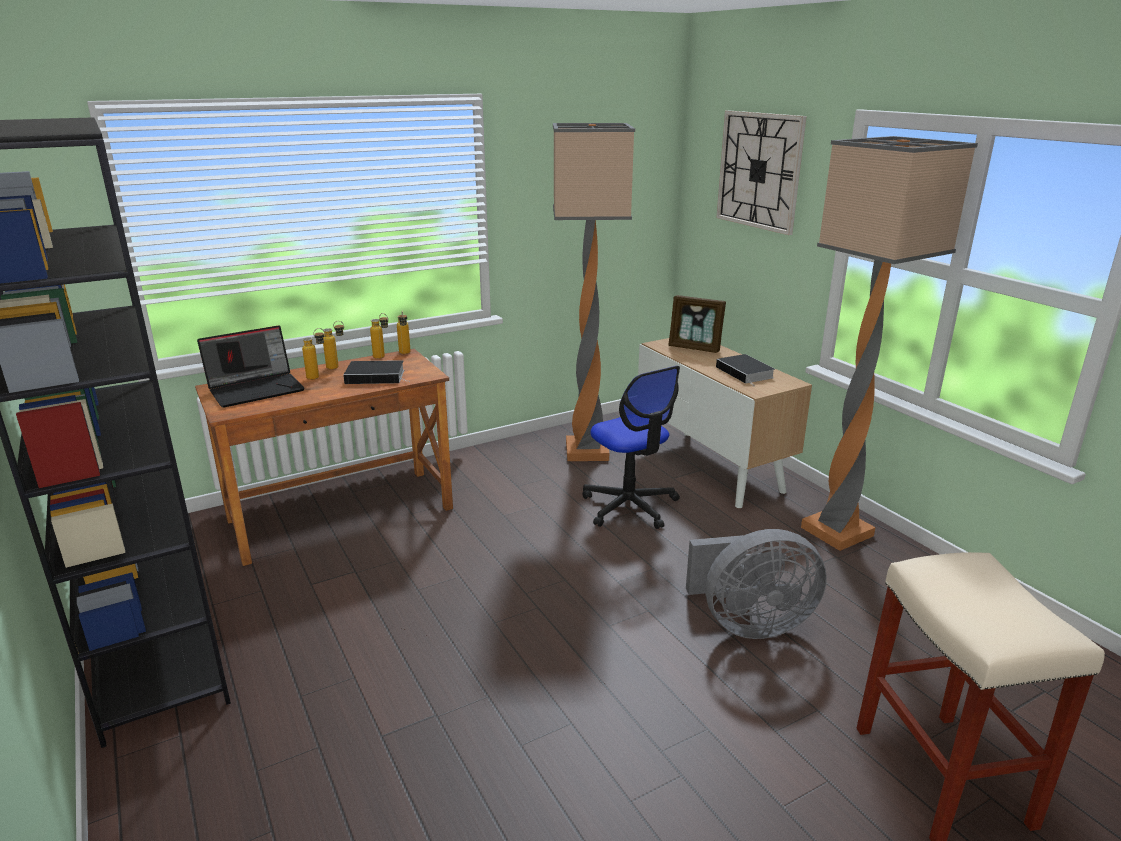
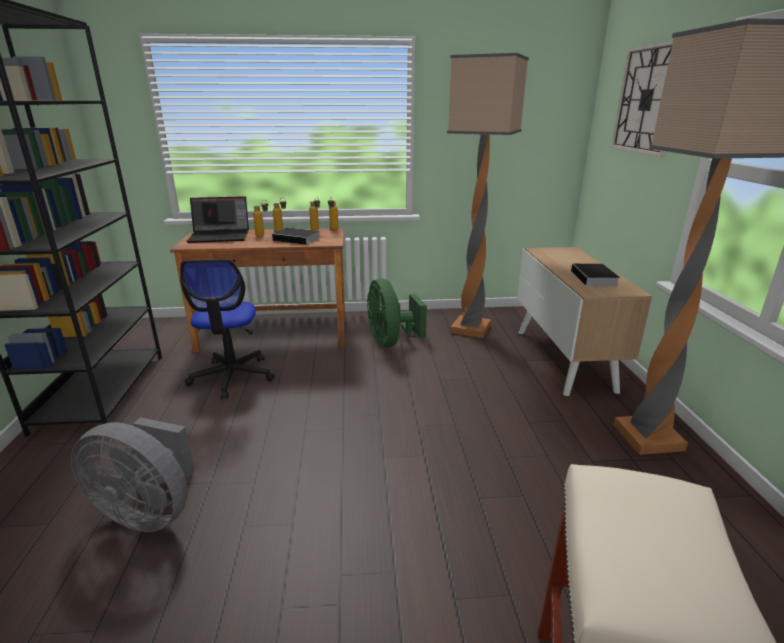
camera: 25 degrees right, 0 degrees up
office chair [582,366,680,529] -> office chair moved to [180,259,275,399]
picture frame [669,295,726,353] -> none
grey fan [686,529,827,639] -> grey fan moved to [71,418,195,532]
none -> green fan [367,278,427,348]

